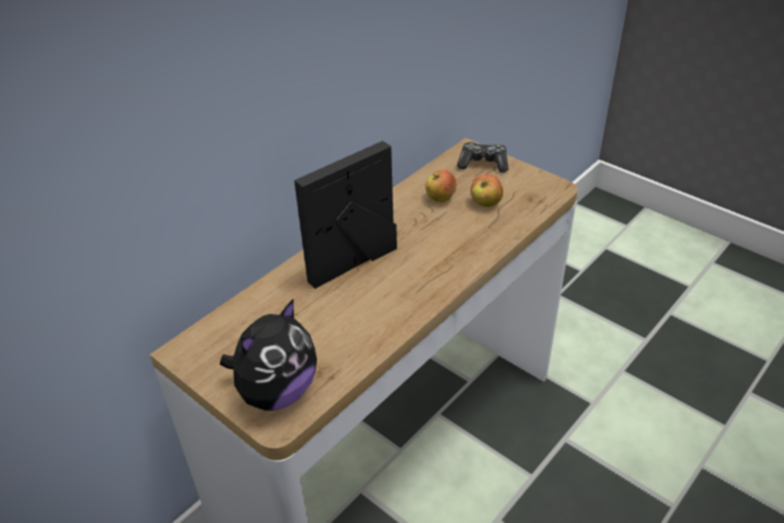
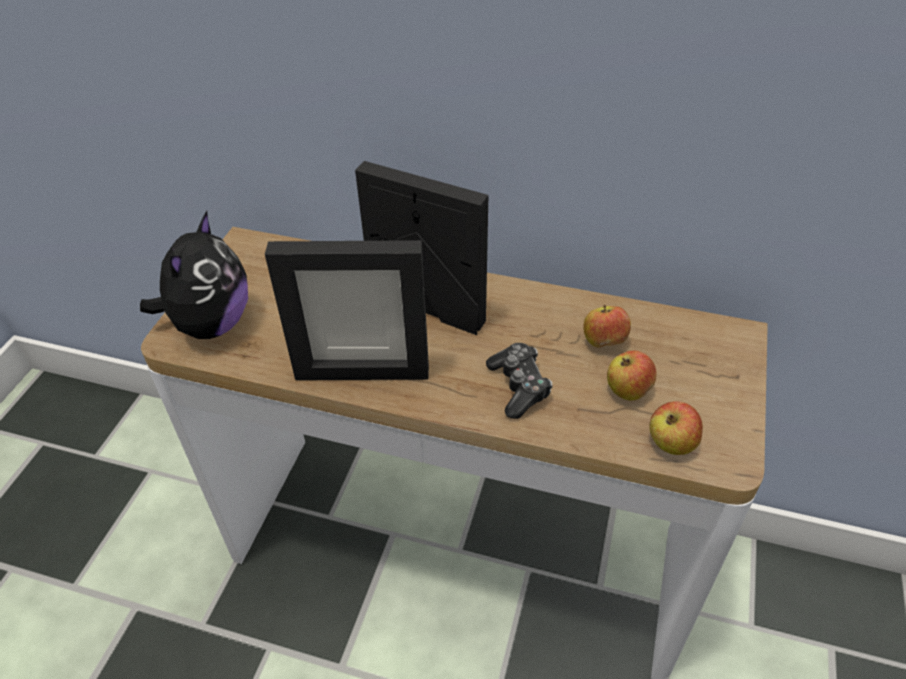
camera: 65 degrees right, 5 degrees up
plush toy [220,298,317,410] -> plush toy turned 90 degrees counterclockwise [140,211,248,339]
game controller [457,142,508,172] -> game controller moved to [486,343,552,419]
none -> picture frame [265,240,429,380]
none -> apple [649,401,703,455]

